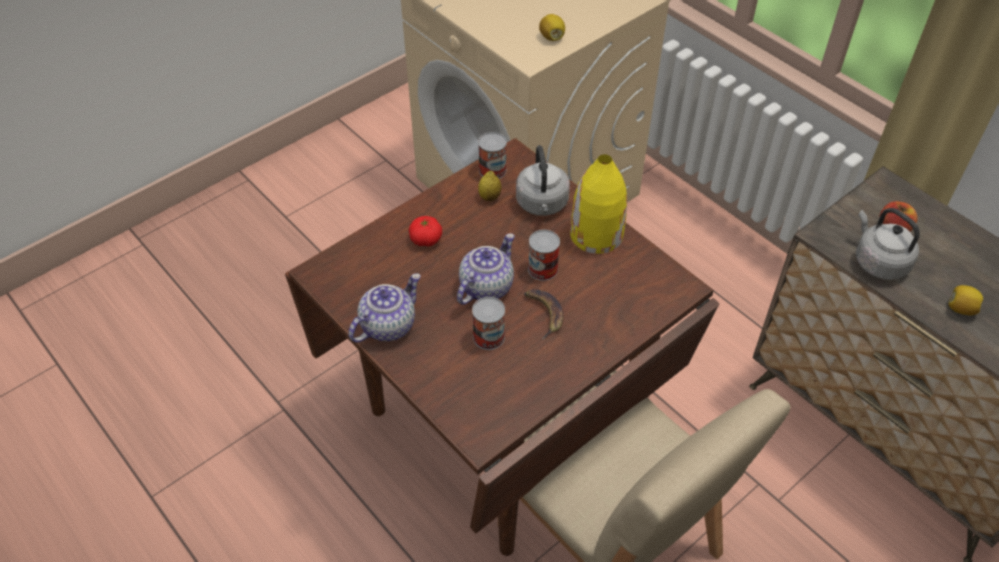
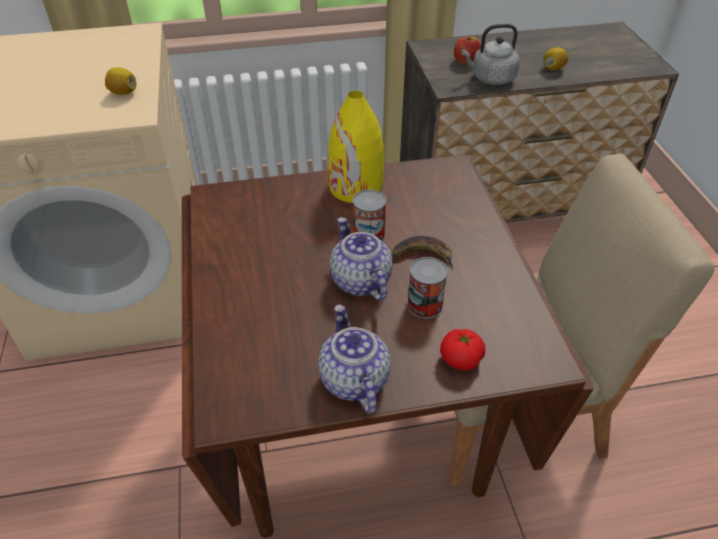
camera: 60 degrees left, 5 degrees down
tomato [409,216,442,247] -> tomato moved to [440,329,485,371]
can [478,132,507,179] -> none
lemon [478,171,501,201] -> none
grey kettle [516,145,570,216] -> none

